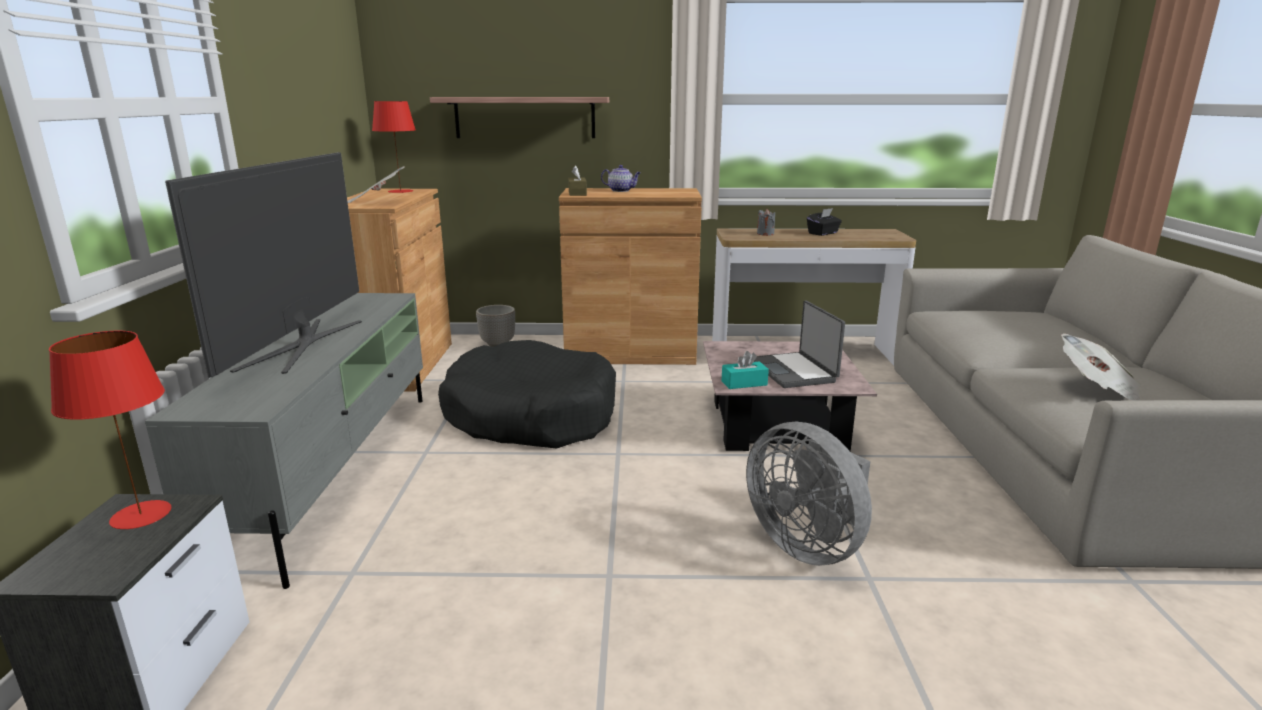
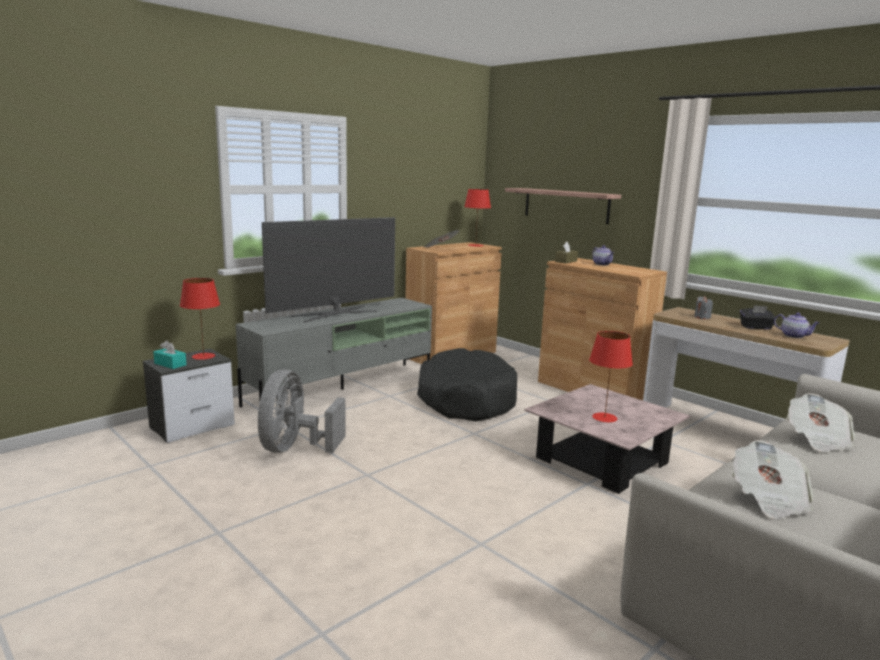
camera: 45 degrees right, 5 degrees down
planter [476,305,515,347] -> none
turquoise tissue box [722,351,769,389] -> turquoise tissue box moved to [153,340,187,369]
grey fan [746,421,872,566] -> grey fan moved to [258,370,346,453]
laptop [754,300,845,388] -> red table lamp [589,331,633,422]
none -> teapot [774,313,819,338]
none -> newspaper [787,393,855,452]

